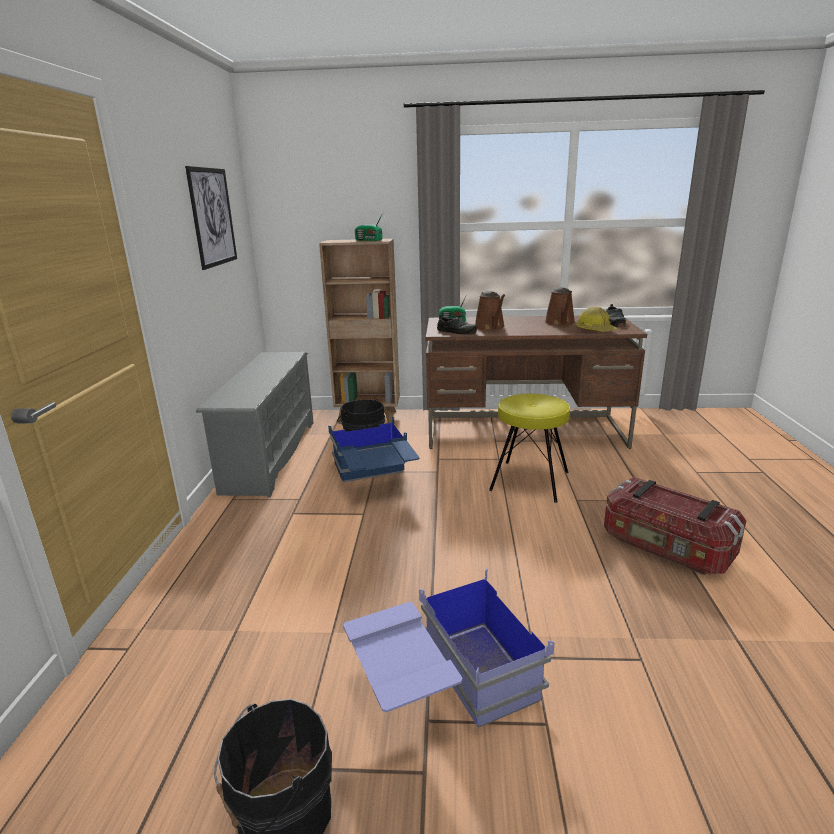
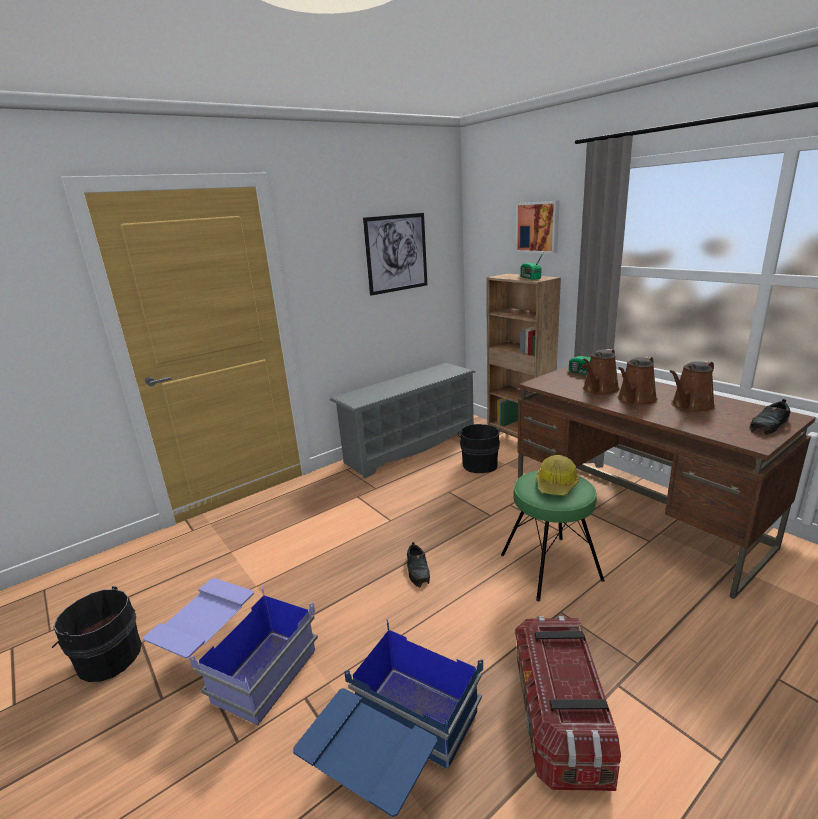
camera: 50 degrees right, 0 degrees up
blue storage box [328,417,420,482] -> blue storage box moved to [293,619,483,817]
black shoe [437,315,477,335] -> black shoe moved to [407,542,430,588]
yellow stool [489,394,570,503] -> green stool [501,470,605,601]
hard hat [576,306,617,332] -> hard hat moved to [537,455,579,495]
none -> picture [515,201,560,254]
none -> brown watering can [617,356,658,406]

